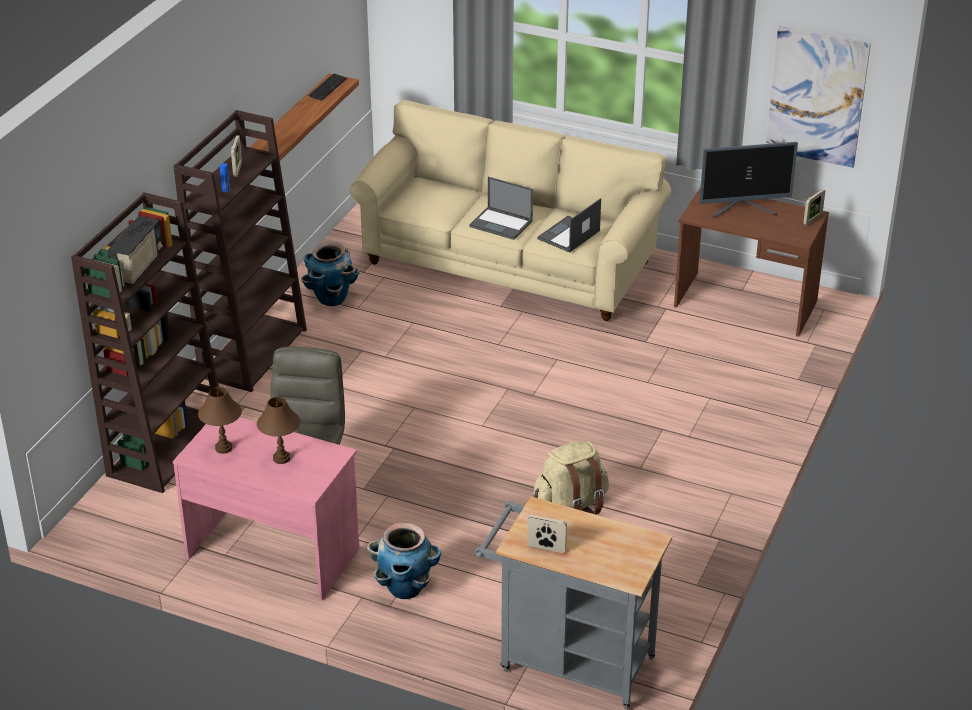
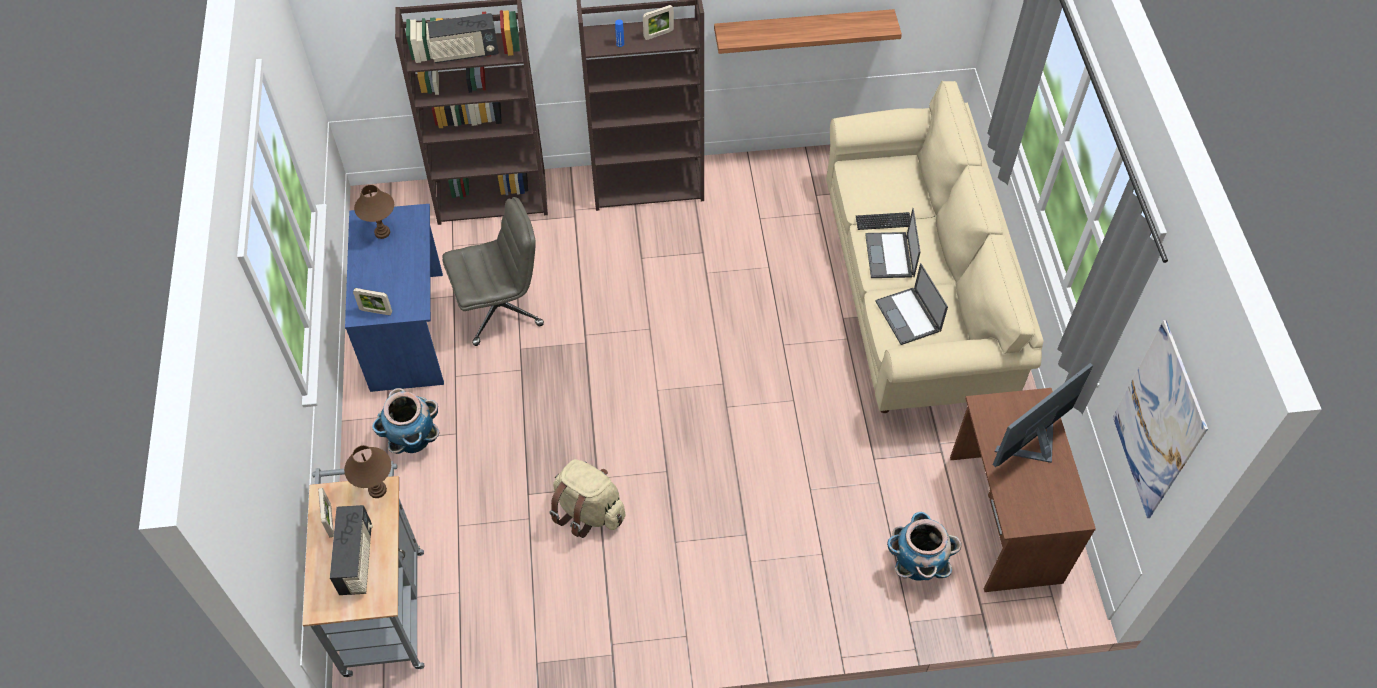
camera: 60 degrees right, 20 degrees up
pink desk [173,417,359,600] -> blue desk [345,204,444,392]
brown table lamp [257,397,300,464] -> brown table lamp moved to [344,445,391,498]
planter [301,242,359,306] -> planter moved to [887,512,962,580]
keyboard [308,74,347,101] -> keyboard moved to [856,212,910,230]
laptop [537,198,601,253] -> laptop turned 120 degrees counterclockwise [875,263,948,345]
monitor [699,142,798,218] -> monitor turned 90 degrees clockwise [993,363,1093,467]
picture frame [803,189,825,226] -> picture frame moved to [353,288,392,315]
none -> radio [330,505,373,595]

